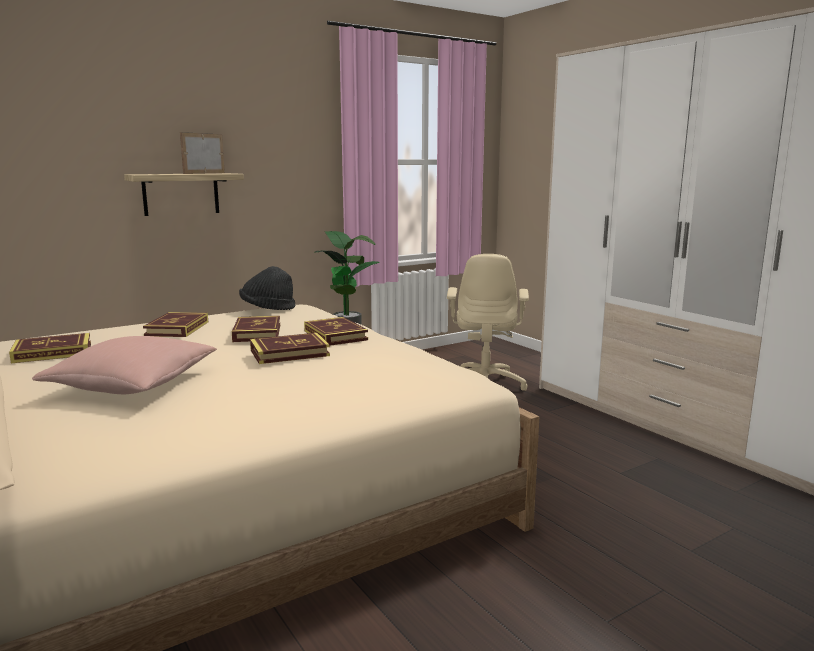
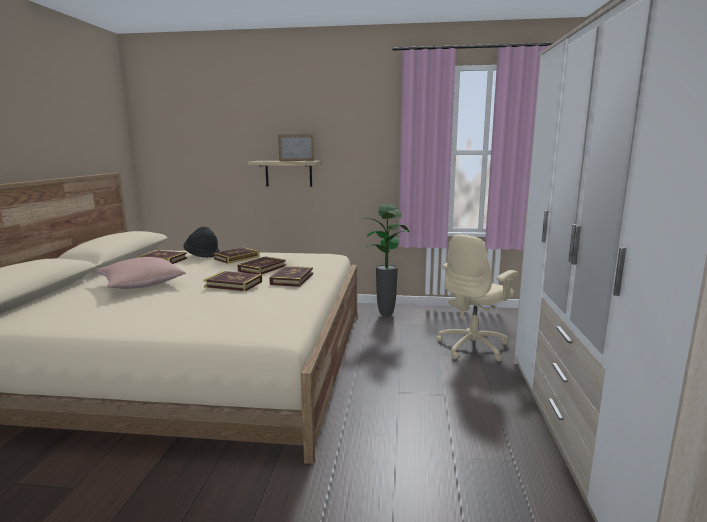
camera: 40 degrees right, 0 degrees up
black hat [239,266,296,310] -> black hat moved to [184,226,220,258]

